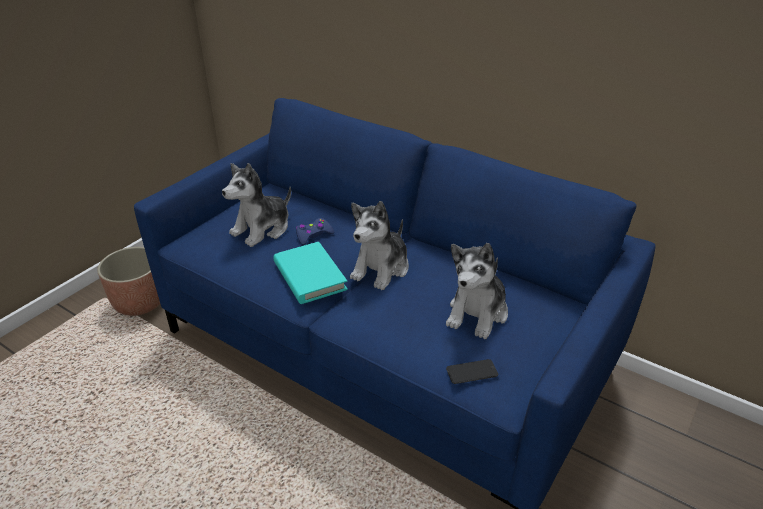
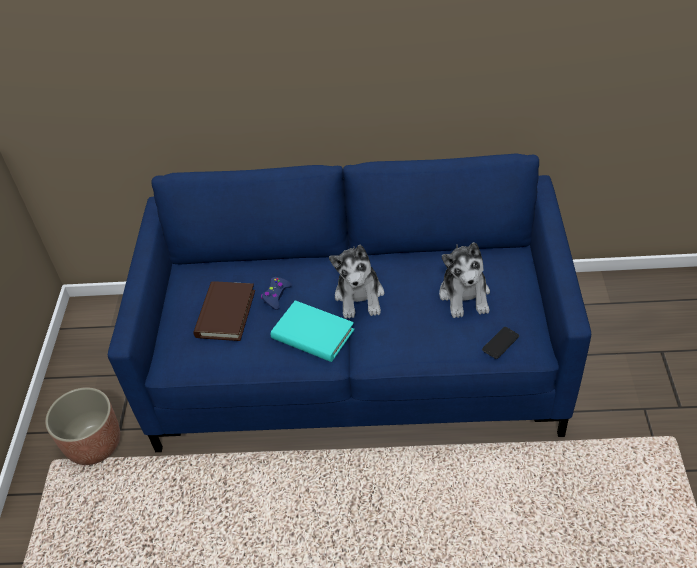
camera: 30 degrees left, 10 degrees up
plush toy [222,163,291,247] -> brown book [193,281,255,341]

